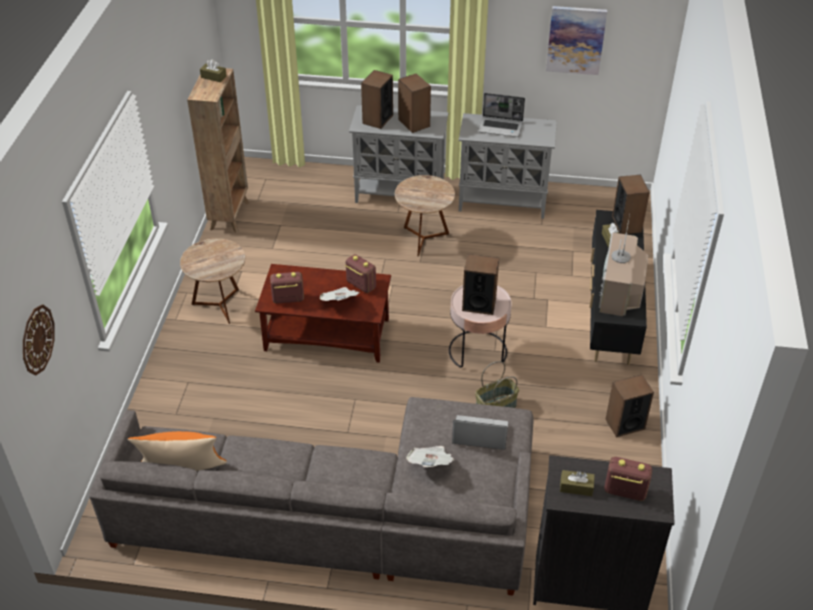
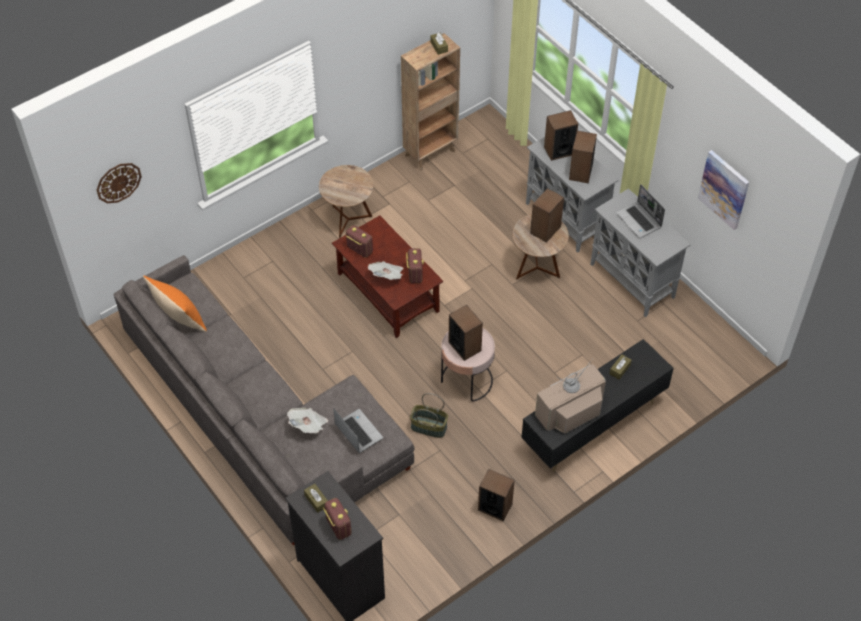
camera: 45 degrees right, 10 degrees up
speaker [612,175,650,234] -> speaker moved to [530,188,564,243]

